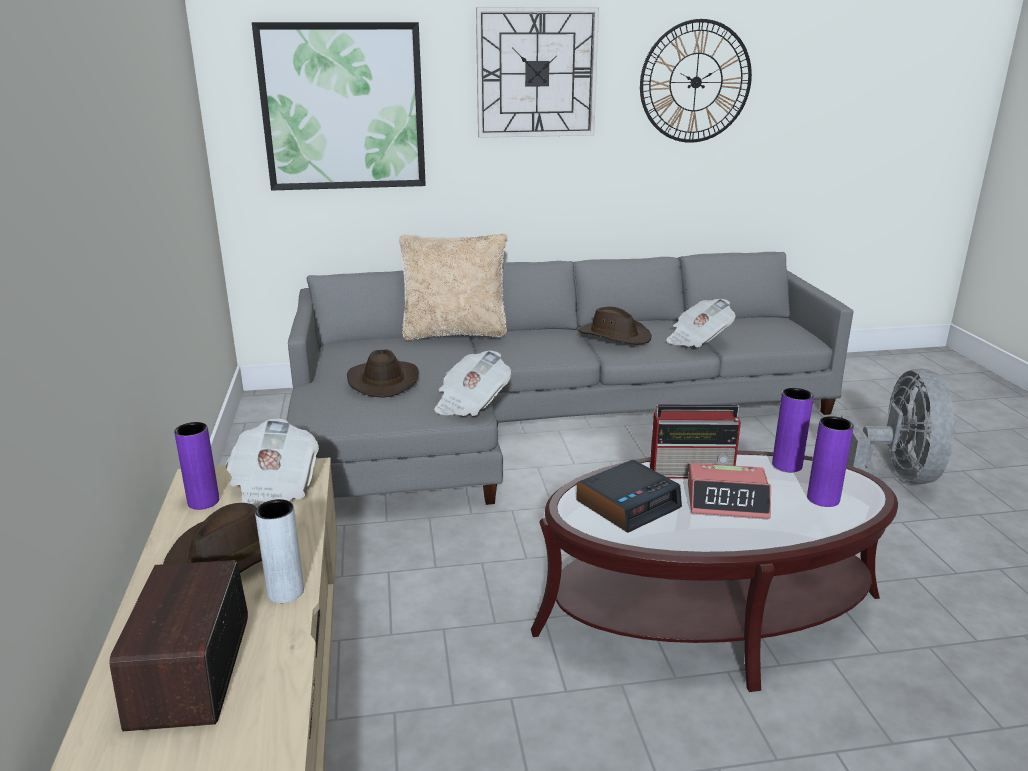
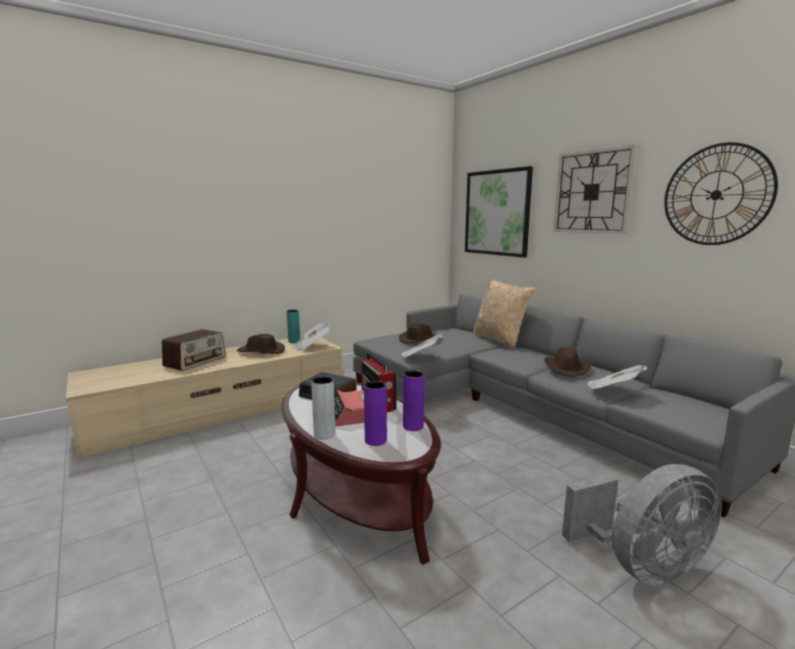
camera: 65 degrees right, 10 degrees down
radio [109,560,248,731] -> radio turned 150 degrees clockwise [162,329,226,371]
purple vase [174,422,219,510] -> turquoise vase [287,309,300,343]
grey vase [255,499,304,603] -> grey vase moved to [311,376,336,440]

